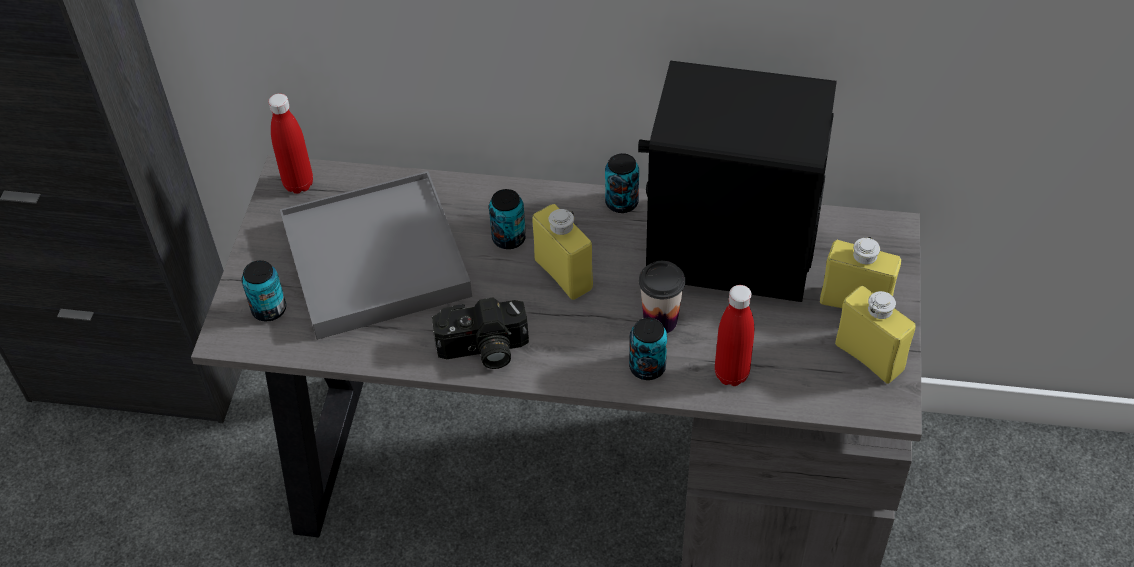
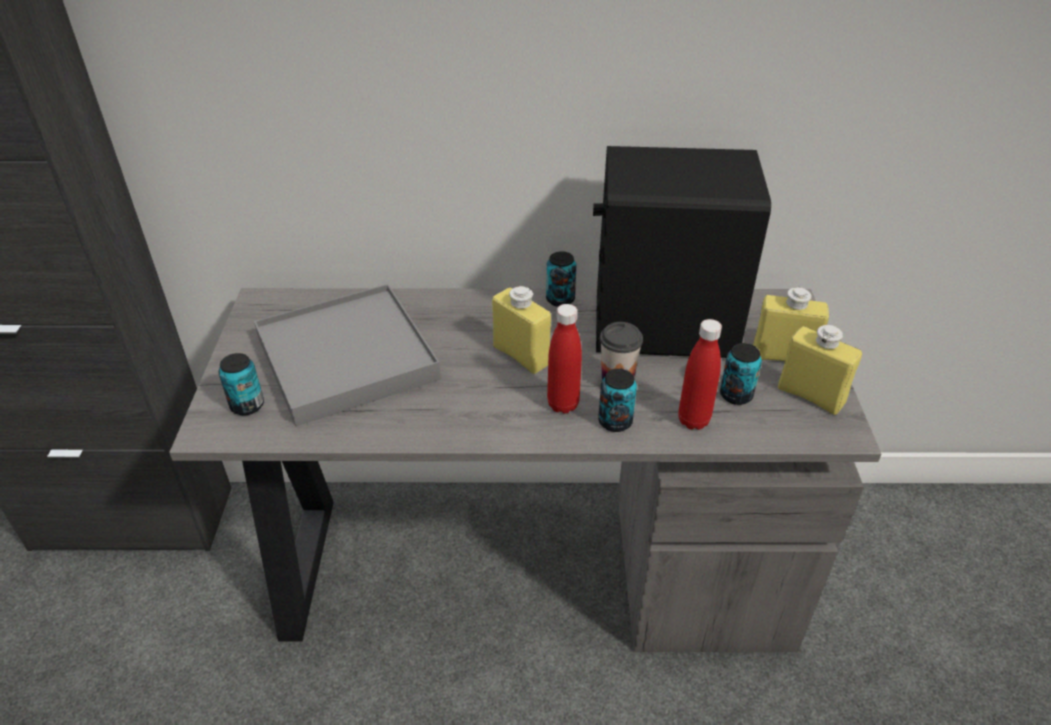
camera: 10 degrees left, 10 degrees down
red bottle [268,94,313,194] -> red bottle moved to [547,304,582,414]
camera [432,297,529,369] -> none
can [489,189,526,249] -> can moved to [720,343,762,405]

